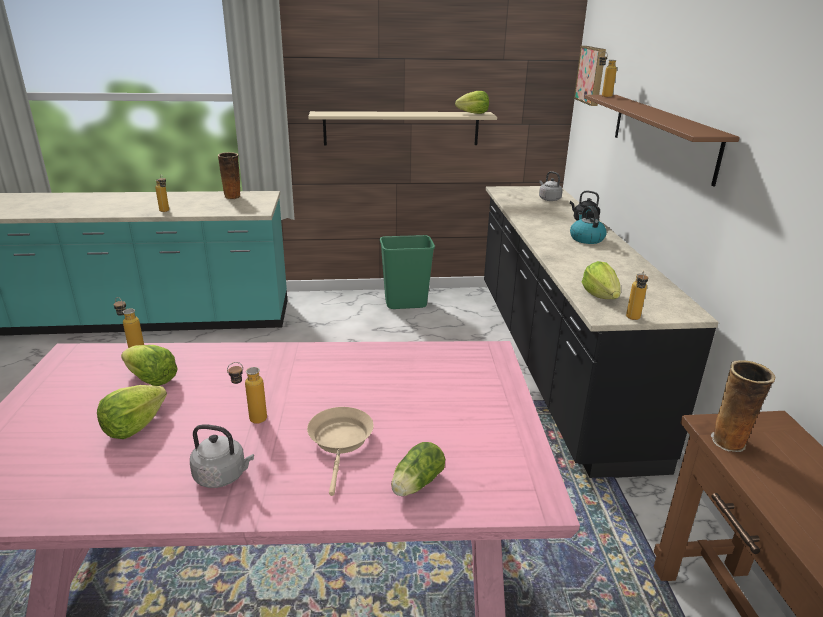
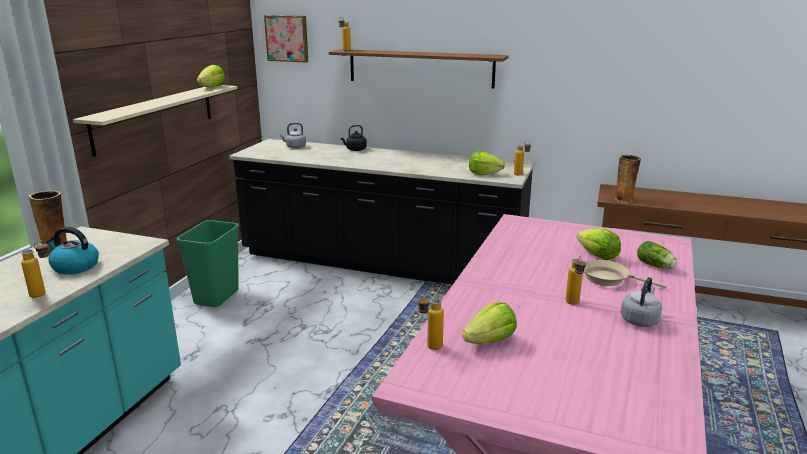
camera: 65 degrees left, 5 degrees down
lettuce [97,385,167,439] -> lettuce moved to [576,228,621,260]
kettle [570,206,607,244] -> kettle moved to [45,227,99,274]

